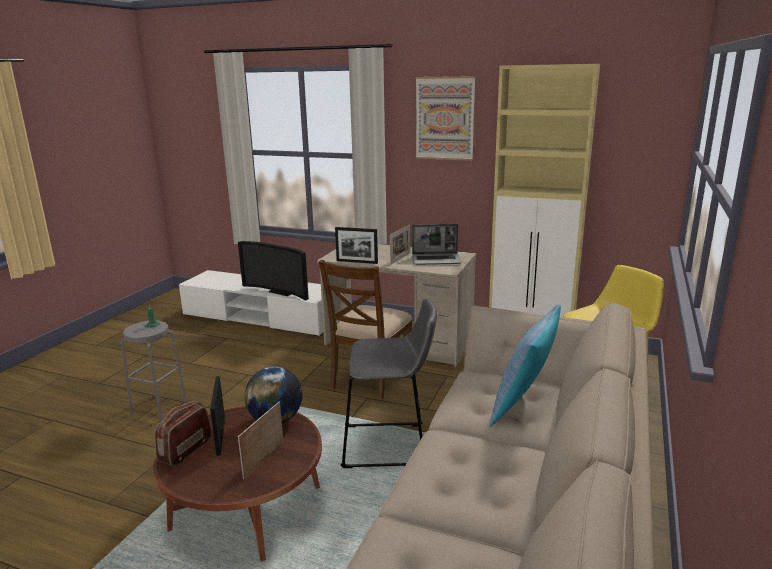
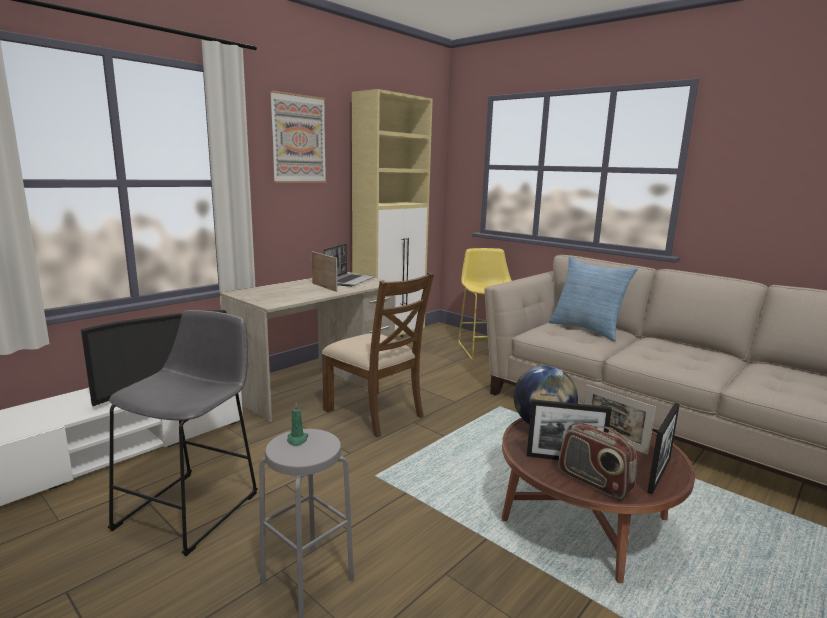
camera: 70 degrees left, 5 degrees down
picture frame [335,227,378,264] -> picture frame moved to [647,403,680,494]
grey stool [341,298,437,468] -> grey stool moved to [107,310,258,556]

